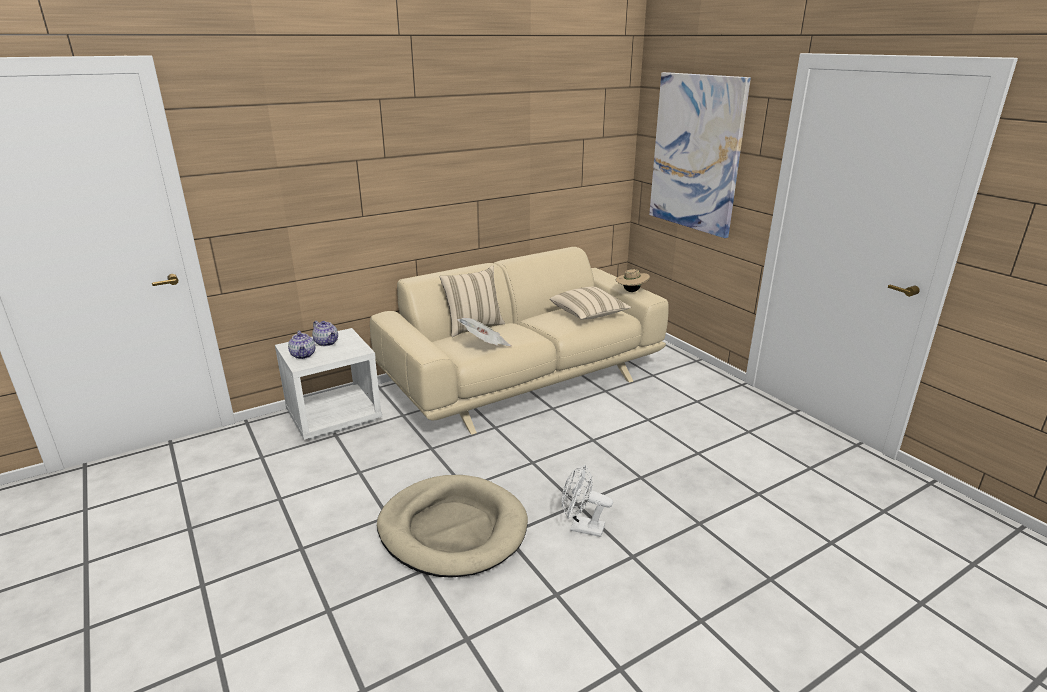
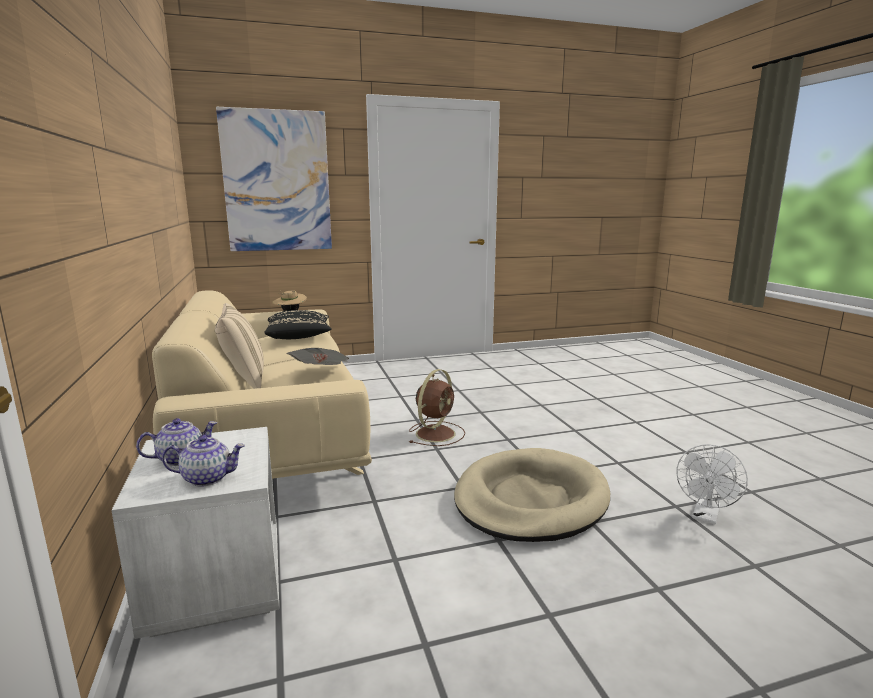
camera: 75 degrees left, 10 degrees down
beige pillow [550,287,631,320] -> black pillow [264,310,332,339]
white fan [562,465,613,537] -> white fan moved to [677,444,748,525]
none -> brown fan [409,369,465,446]

